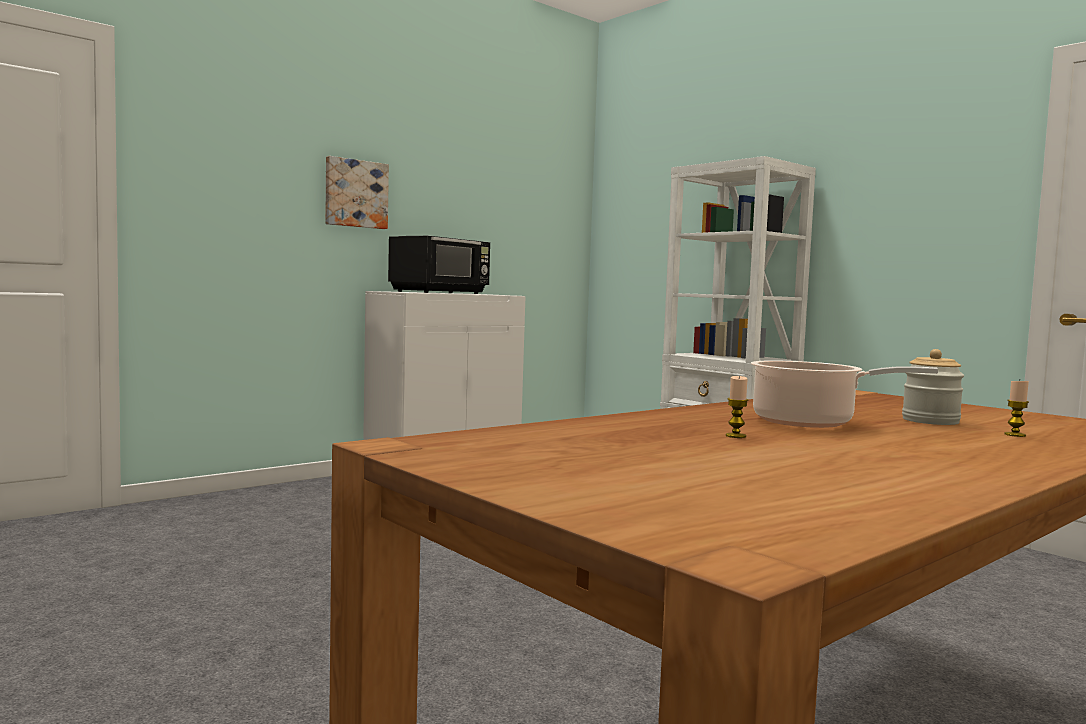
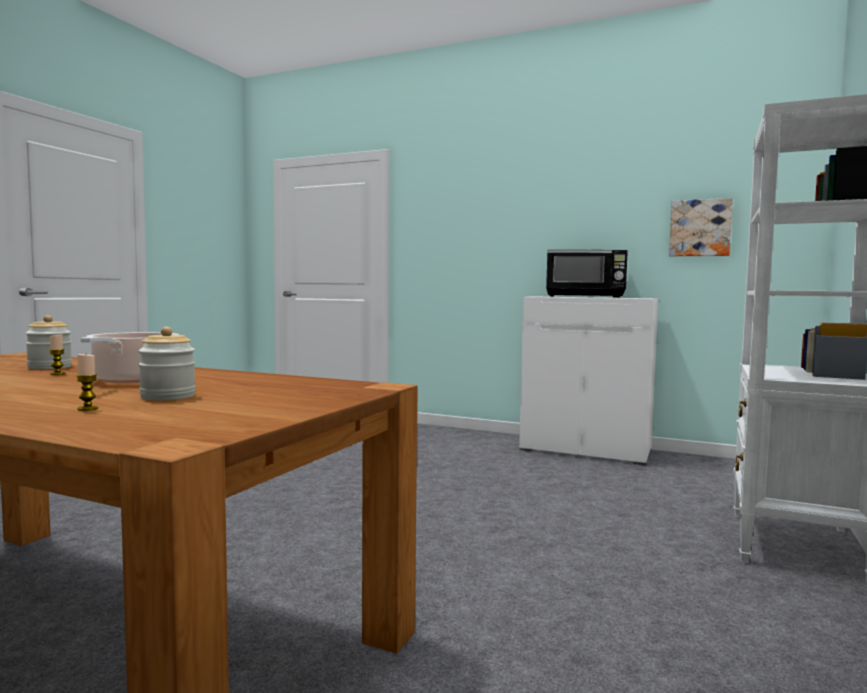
camera: 65 degrees right, 0 degrees up
picture [325,156,389,229] -> picture moved to [669,198,733,256]
none -> jar [25,315,72,369]

